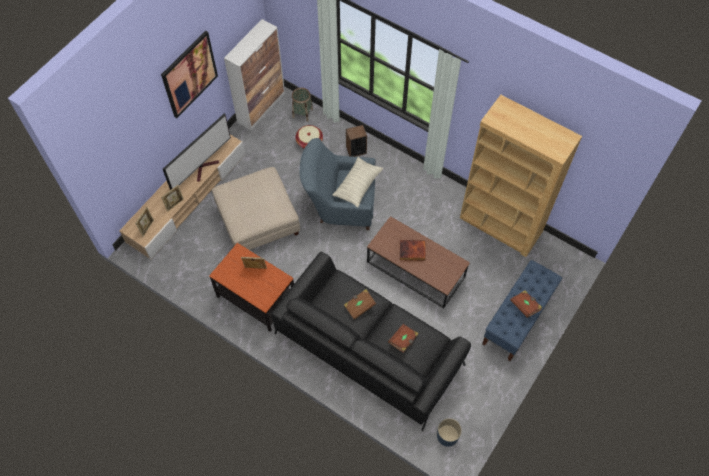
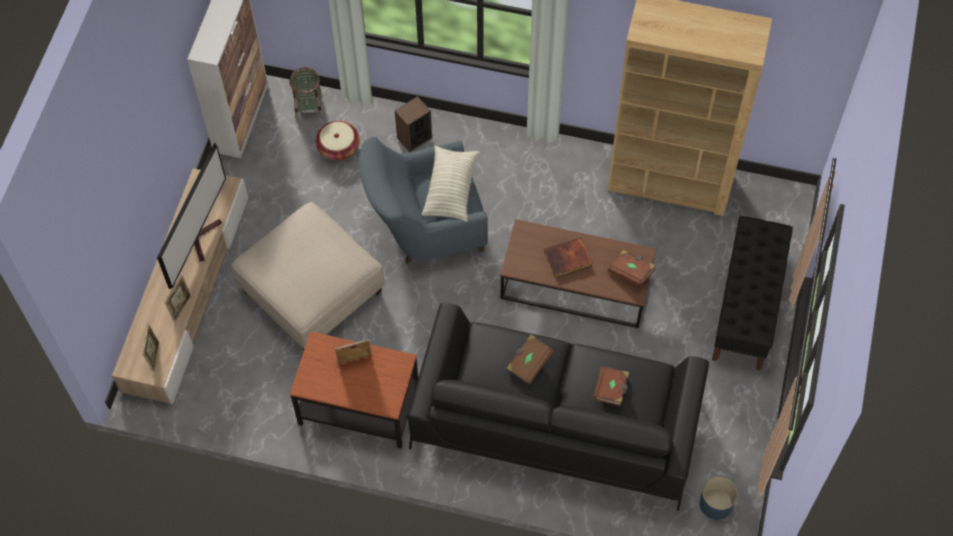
camera: 20 degrees left, 0 degrees up
picture [161,31,218,118] -> none
blue bench [482,260,562,362] -> black bench [712,216,793,371]
brown book [510,290,542,318] -> brown book moved to [608,250,656,286]

